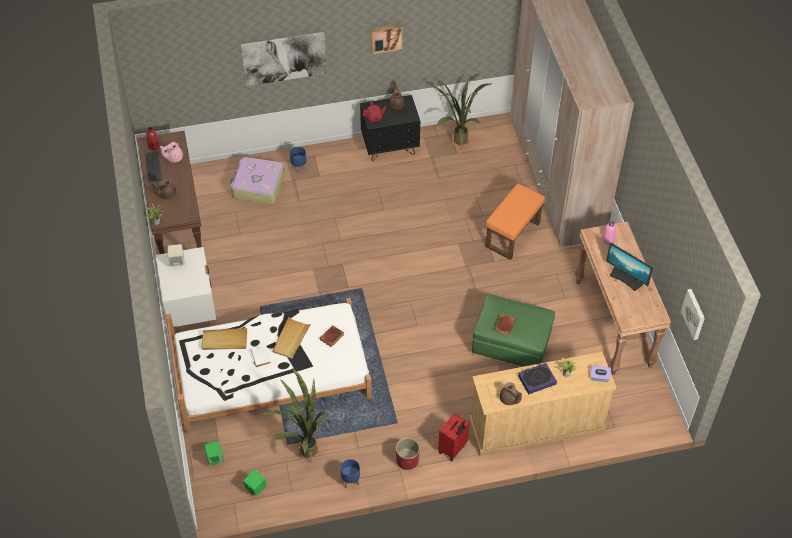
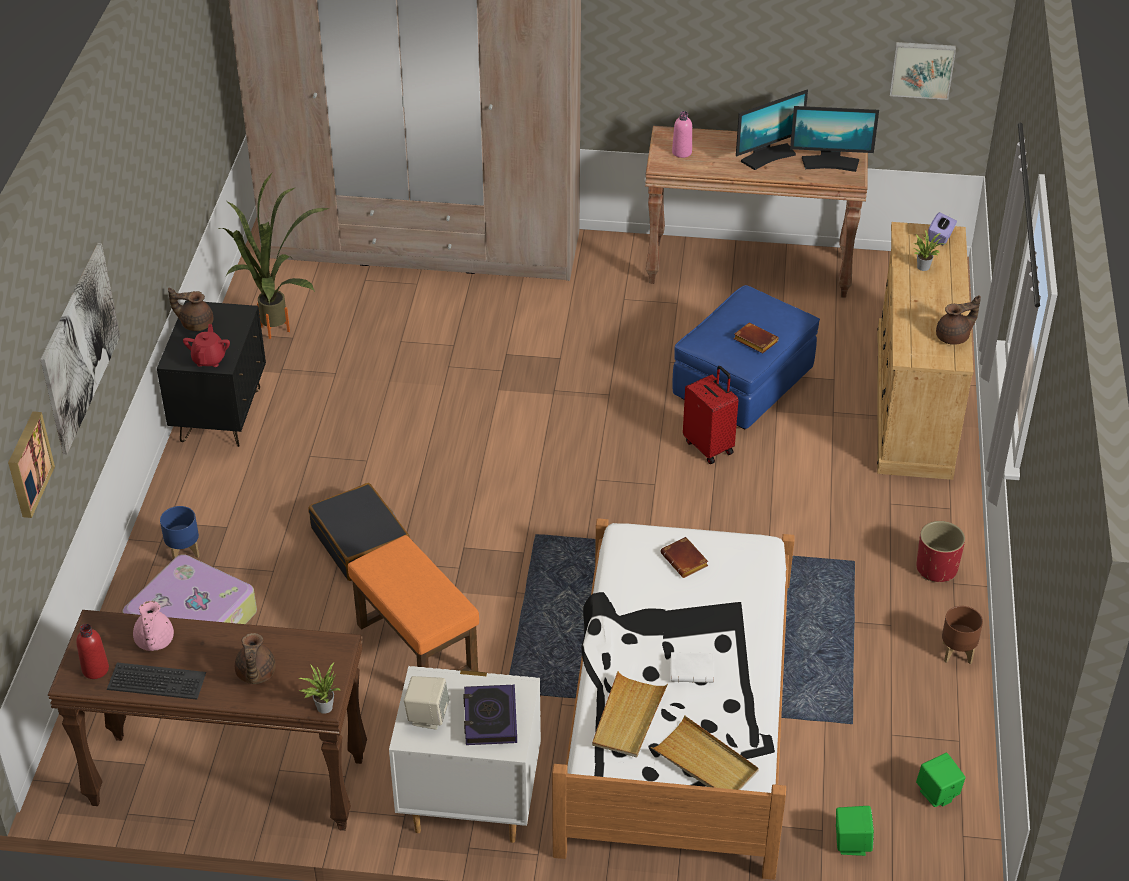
camera: 70 degrees left, 10 degrees down
potted plant [262,367,332,463] -> none
beige tray [272,317,311,359] -> beige tray moved to [651,715,759,790]
blue planter [340,459,360,488] -> brown planter [942,606,983,664]
picture [371,24,403,55] -> picture moved to [8,411,55,518]
red suitcase [438,413,469,461] -> red suitcase moved to [683,366,738,464]
green ottoman [472,294,555,367] -> blue ottoman [672,285,820,430]
orange ottoman [485,183,545,260] -> orange ottoman moved to [348,535,479,672]
book [518,363,557,394] -> book moved to [463,685,517,745]
none -> black suitcase [309,483,410,581]
none -> monitor [790,106,879,172]

